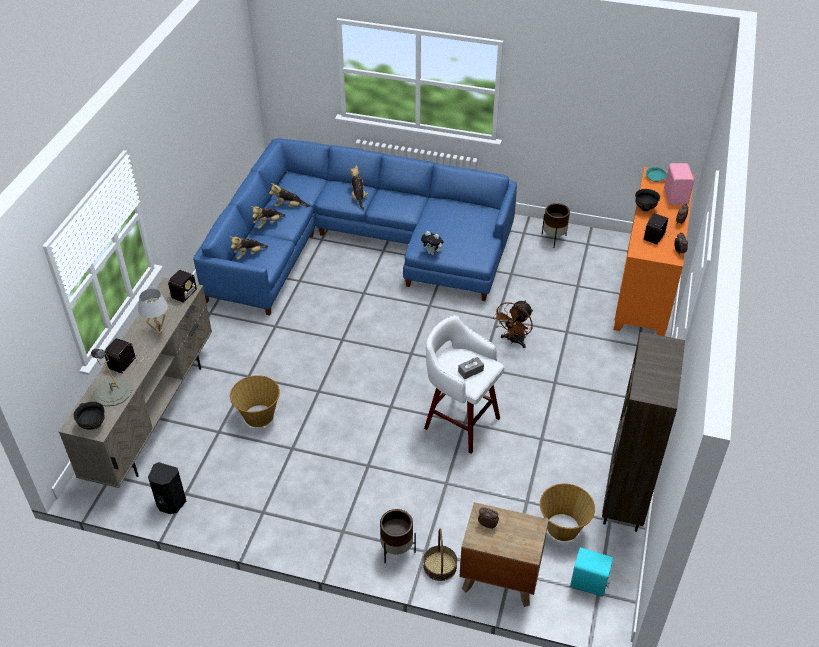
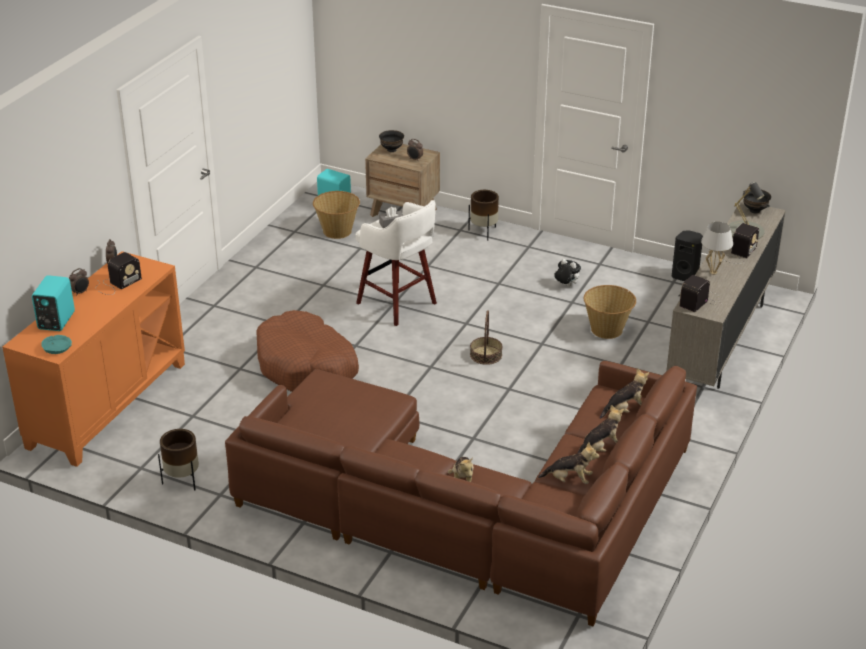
camera: 170 degrees left, 10 degrees down
blue sofa [193,138,517,315] -> brown sofa [225,361,697,626]
plush toy [421,231,444,255] -> plush toy moved to [554,259,581,287]
basket [423,529,457,581] -> basket moved to [470,310,503,365]
brown fan [493,300,533,348] -> brown dog bed [256,310,359,392]
brown bookcase [602,332,685,532] -> none
black bowl [635,189,660,211] -> black bowl moved to [379,130,404,152]
pink speaker [664,163,694,205] -> turquoise speaker [32,275,75,331]

